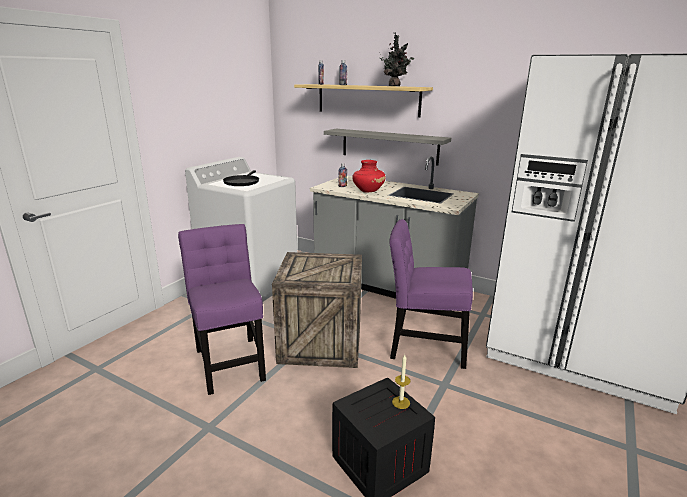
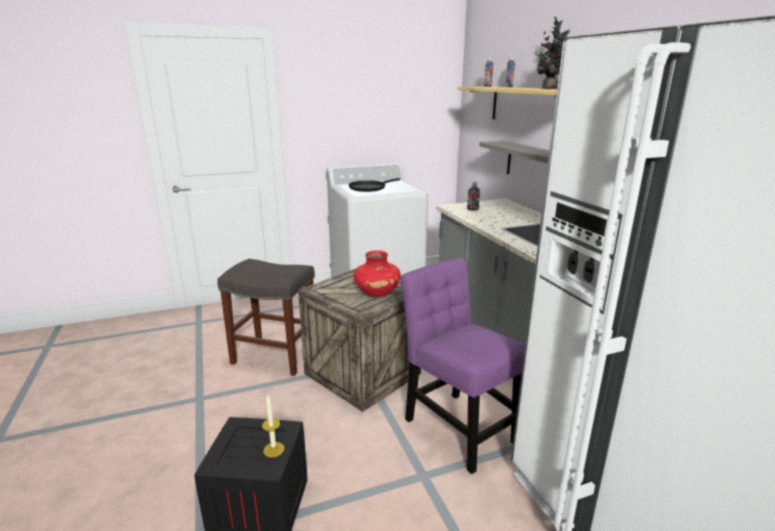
camera: 40 degrees right, 0 degrees up
purple chair [178,224,266,395] -> grey stool [218,259,315,376]
red vase [352,160,386,193] -> red vase moved to [354,250,401,297]

